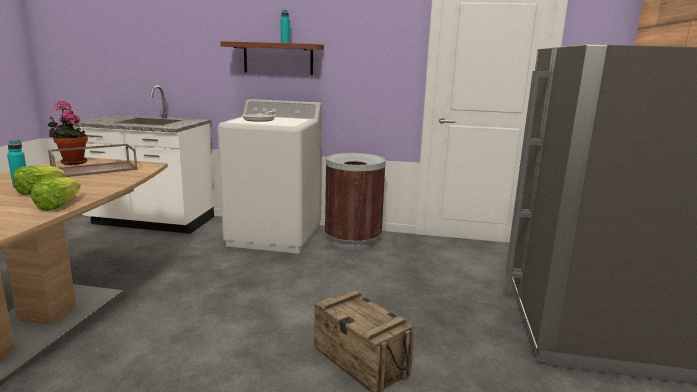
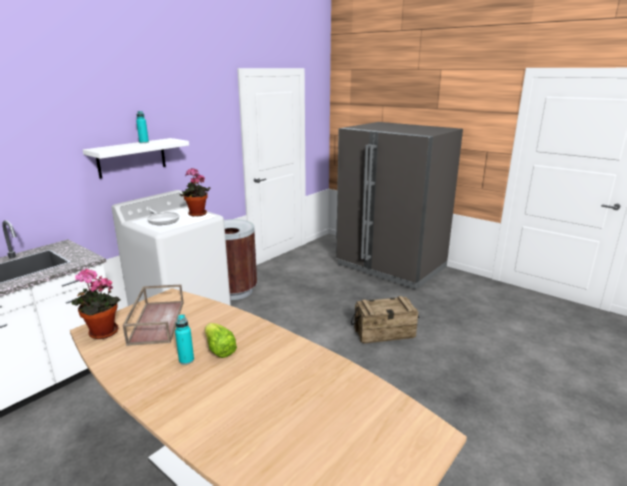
camera: 60 degrees left, 5 degrees up
lettuce [31,177,81,211] -> none
brown shelf [220,41,324,75] -> white shelf [83,138,189,179]
none -> potted plant [180,168,210,216]

